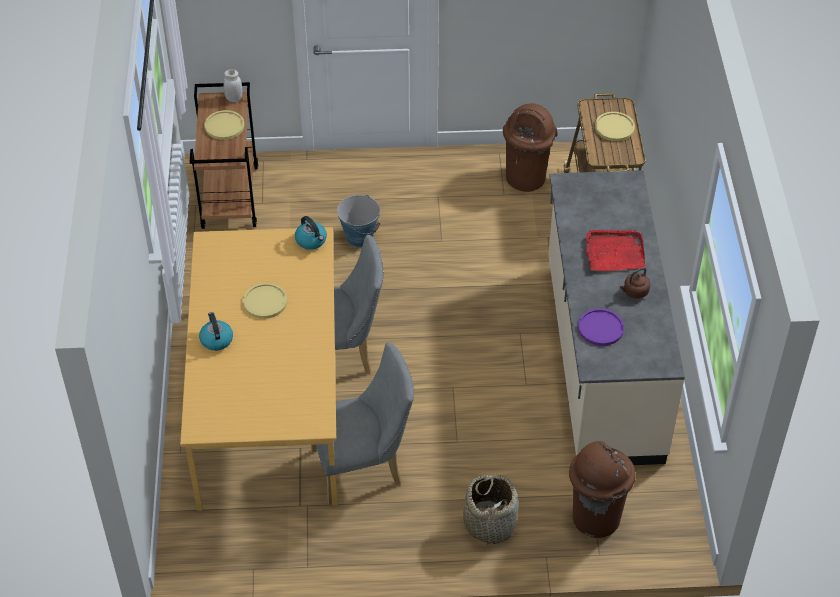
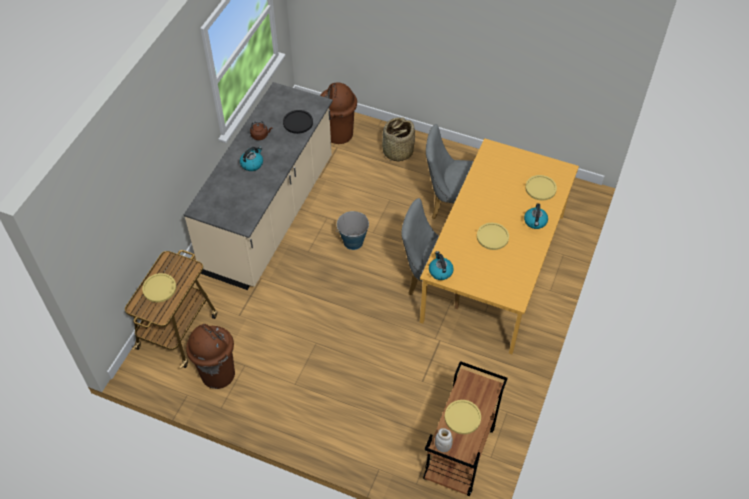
camera: 155 degrees left, 5 degrees up
bucket [337,195,380,247] -> bucket moved to [336,211,369,250]
purple plate [578,308,624,346] -> black plate [283,110,313,134]
red tray [586,230,645,271] -> kettle [240,146,263,171]
none -> yellow plate [525,175,557,201]

